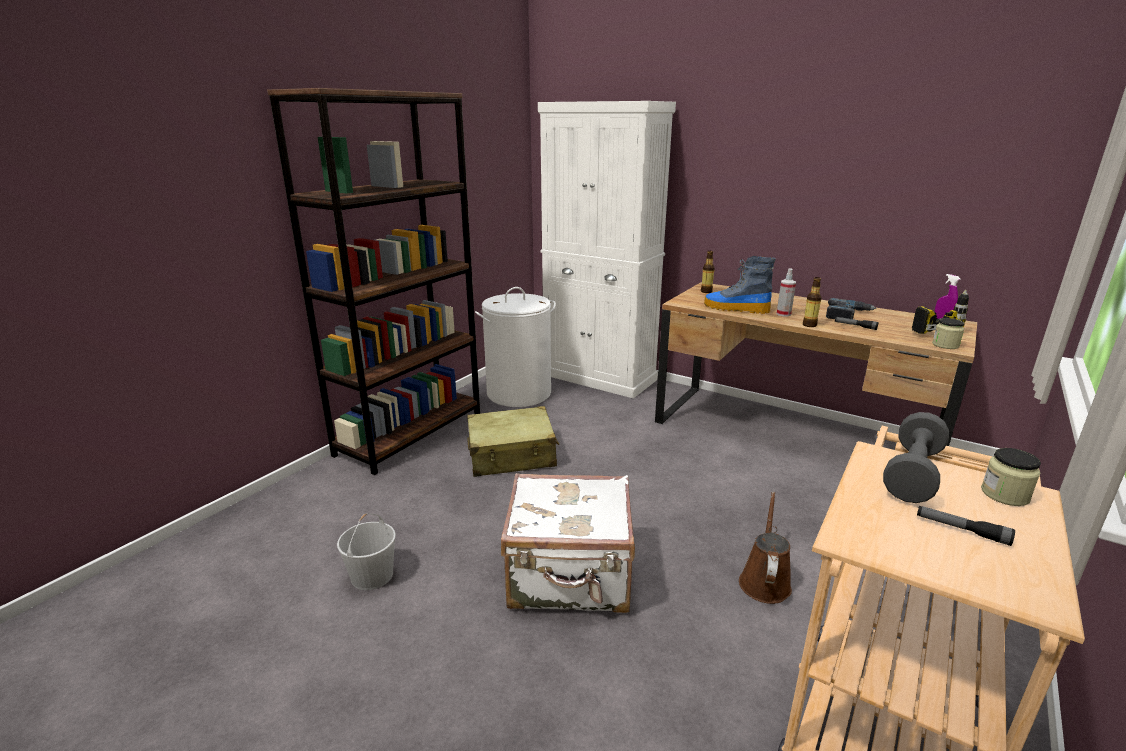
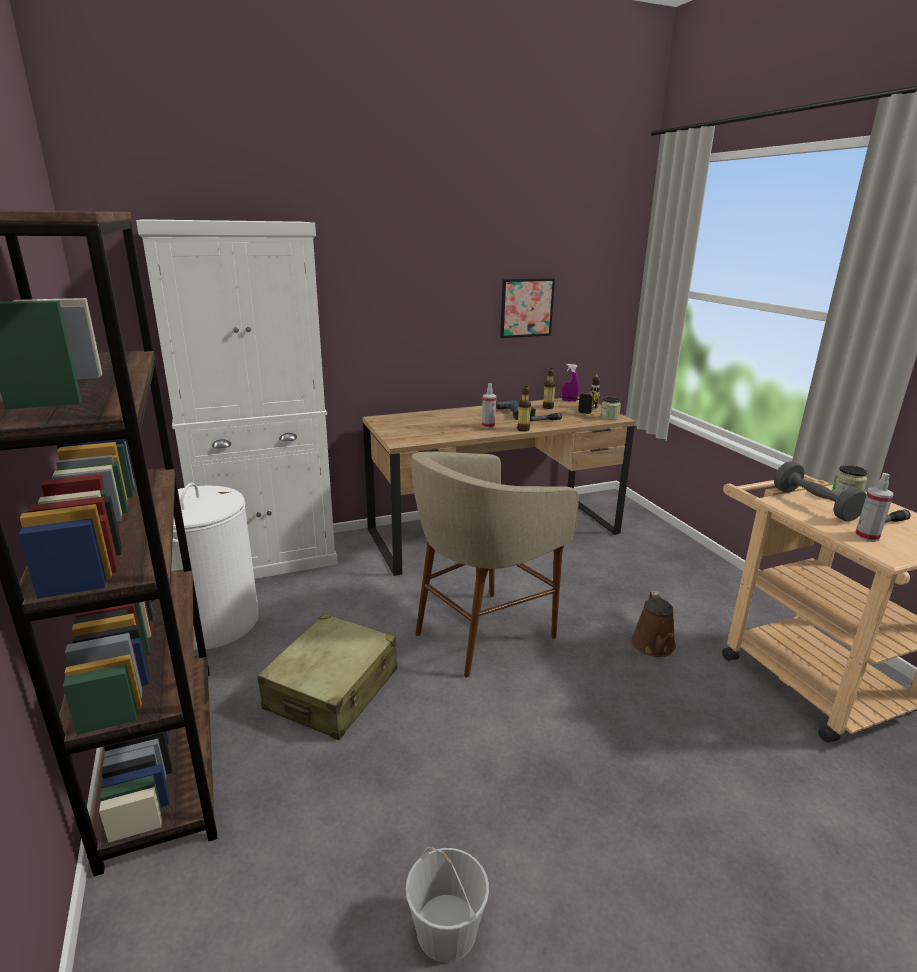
camera: 55 degrees left, 0 degrees up
white suitcase [501,473,635,613] -> none
bottle [701,251,715,293] -> bottle moved to [543,368,555,409]
boot [704,256,775,314] -> none
brown watering can [739,492,792,604] -> brown watering can turned 135 degrees counterclockwise [631,591,676,657]
none -> beige stool [411,452,579,677]
none -> picture [500,278,555,338]
none -> spray bottle [855,473,894,542]

